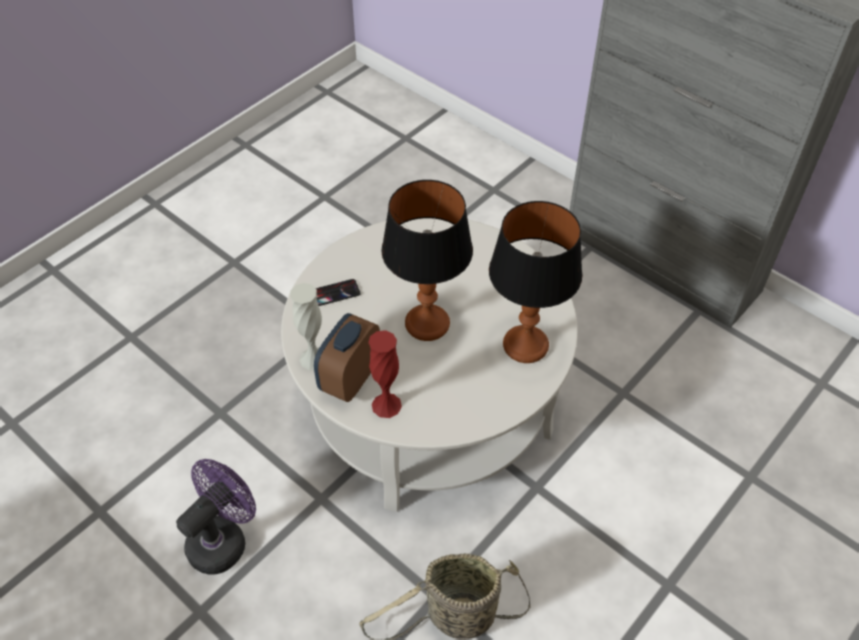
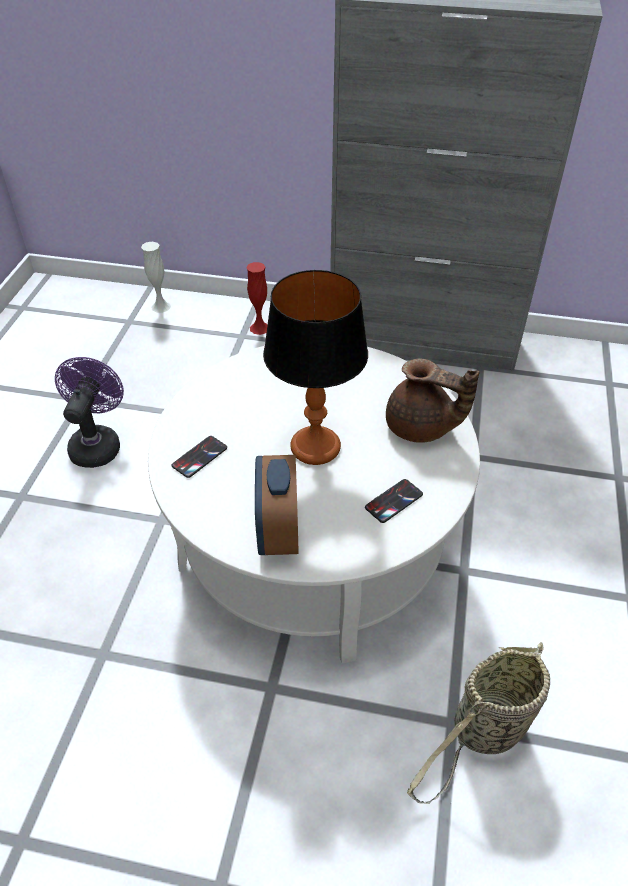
camera: 30 degrees left, 5 degrees down
purple fan [176,459,256,575] -> purple fan moved to [55,357,124,468]
white vase [290,283,322,371] -> white vase moved to [141,242,171,313]
red vase [368,330,402,418] -> red vase moved to [246,262,268,335]
table lamp [489,201,582,363] -> brown teapot [386,359,480,443]
none -> phone [365,479,423,523]

